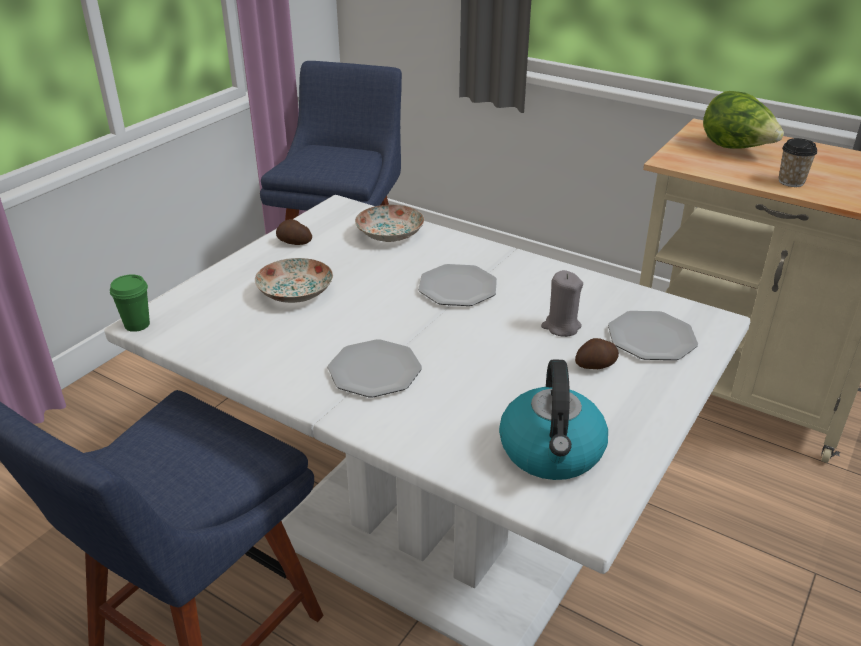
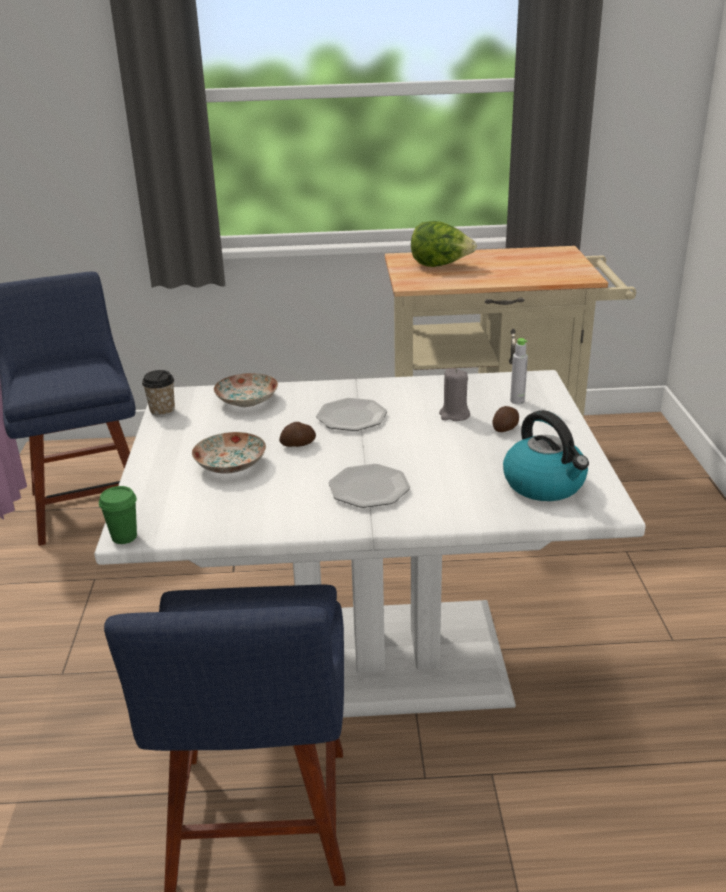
camera: 35 degrees left, 5 degrees down
potato [276,219,312,245] -> potato moved to [279,422,316,447]
plate [608,311,698,360] -> grey bottle [510,338,528,404]
cup [779,138,817,187] -> cup moved to [142,370,175,417]

